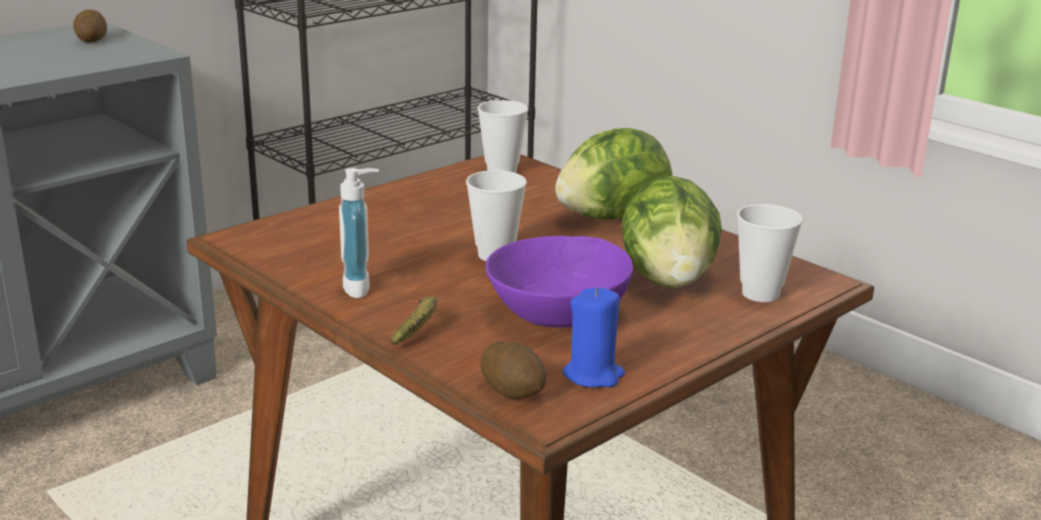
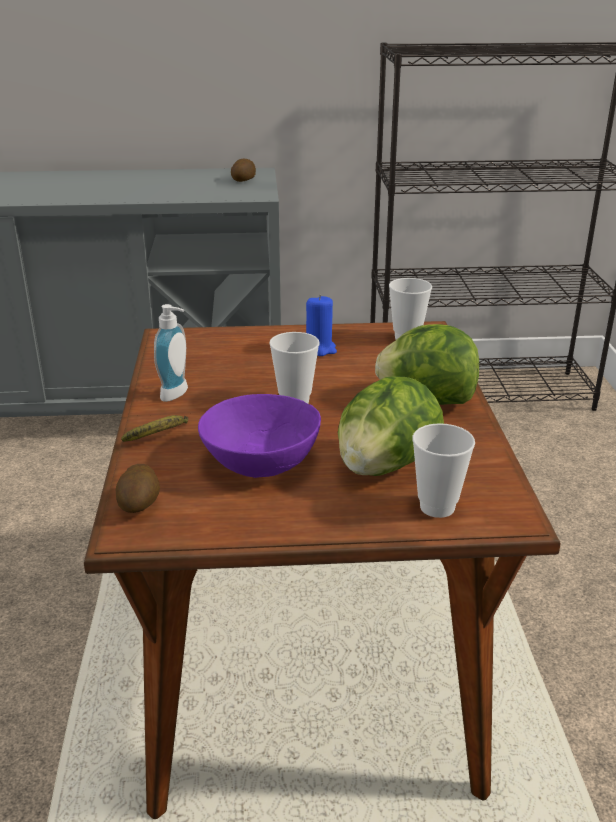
camera: 40 degrees right, 5 degrees up
blue candle [562,287,625,387] -> blue candle moved to [306,295,337,356]

